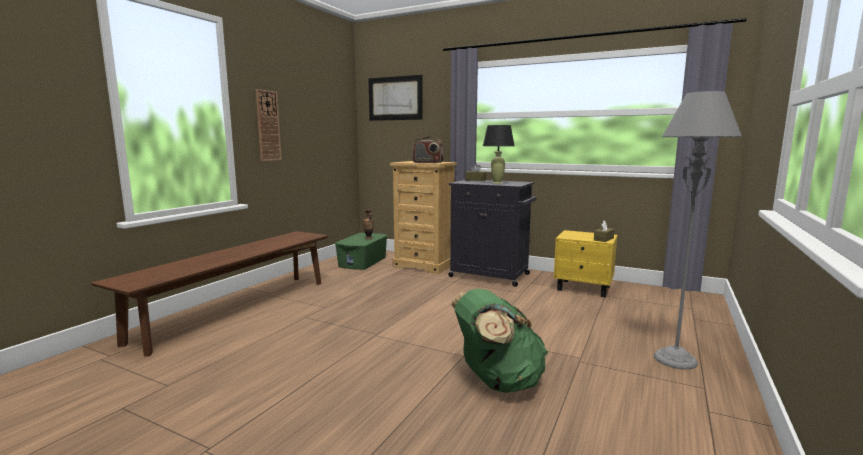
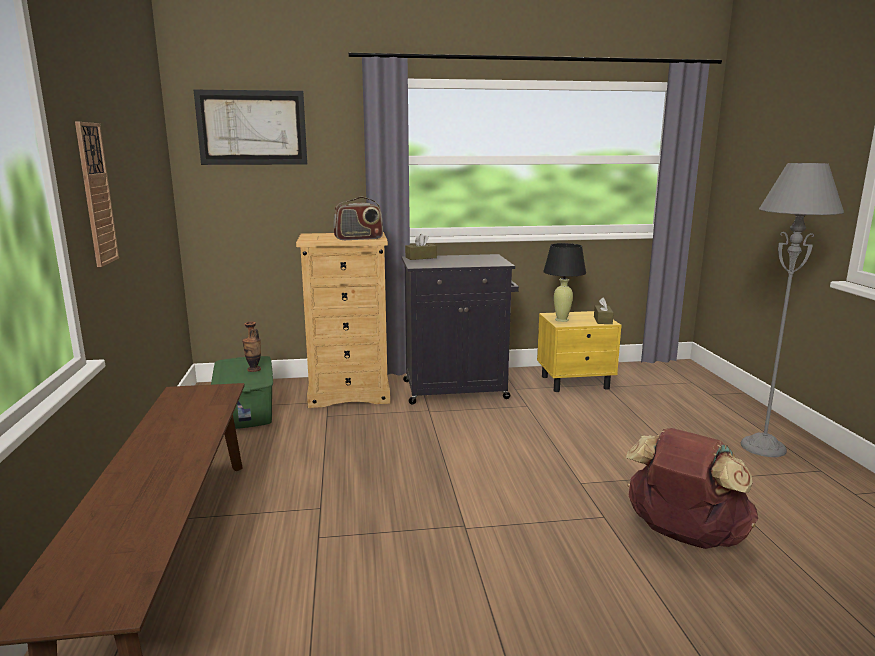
camera: 35 degrees left, 5 degrees up
green backpack [451,289,548,393] -> brown backpack [626,428,758,549]
black table lamp [483,125,515,184] -> black table lamp moved to [543,243,586,322]

